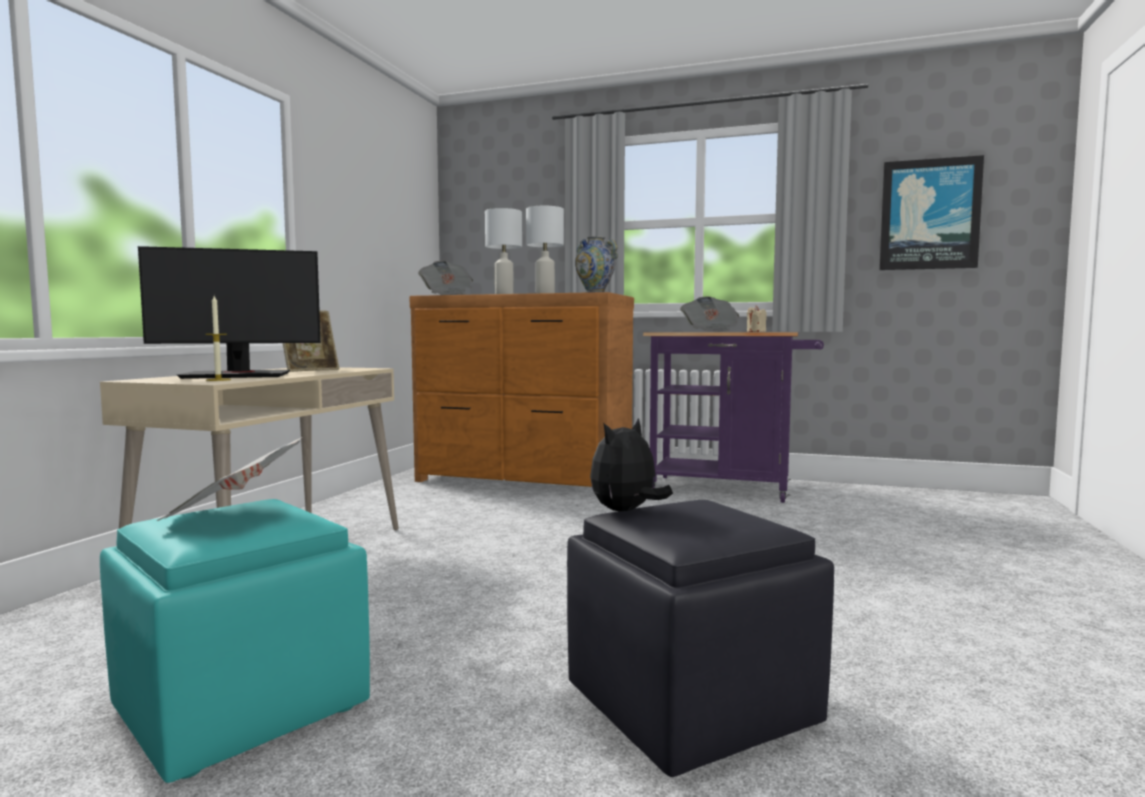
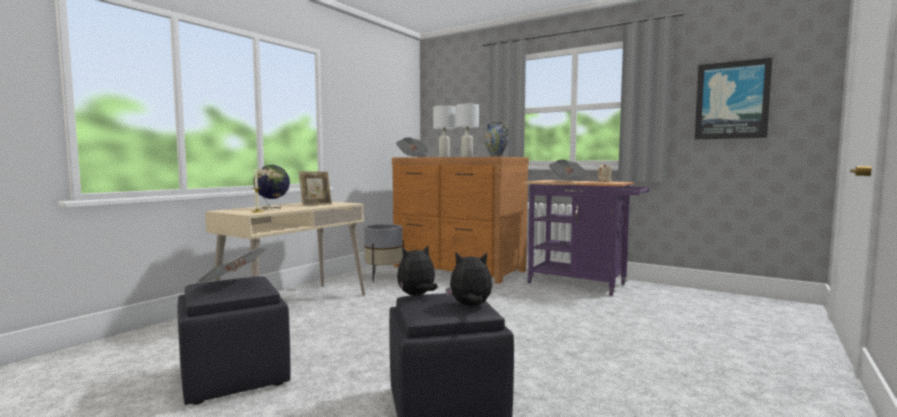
camera: 15 degrees right, 0 degrees up
turquoise ottoman [100,499,370,783] -> black ottoman [178,276,291,405]
monitor [138,246,321,379] -> globe [253,165,290,208]
none -> grey planter [364,224,404,282]
none -> plush toy [446,253,492,306]

